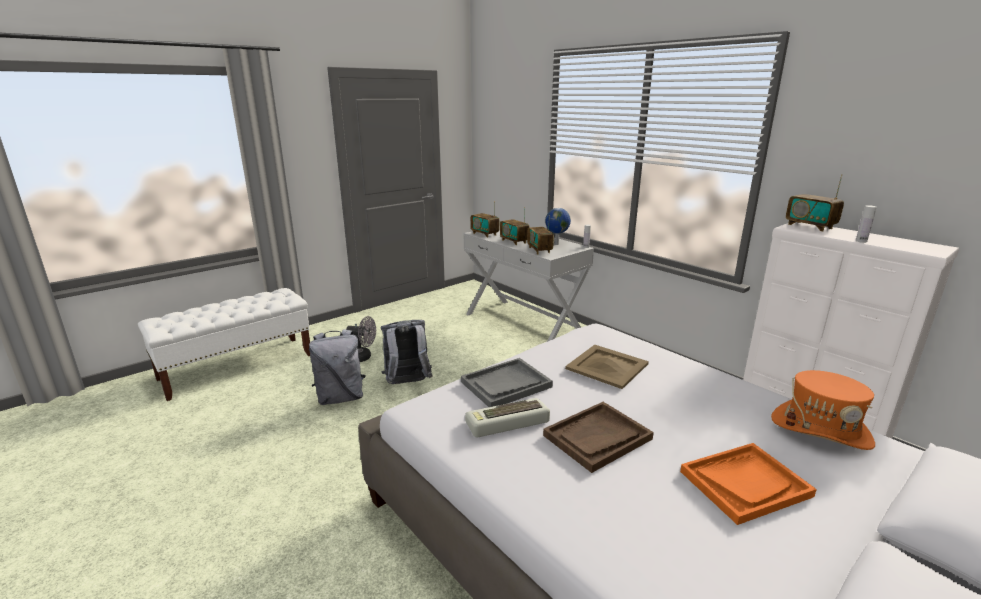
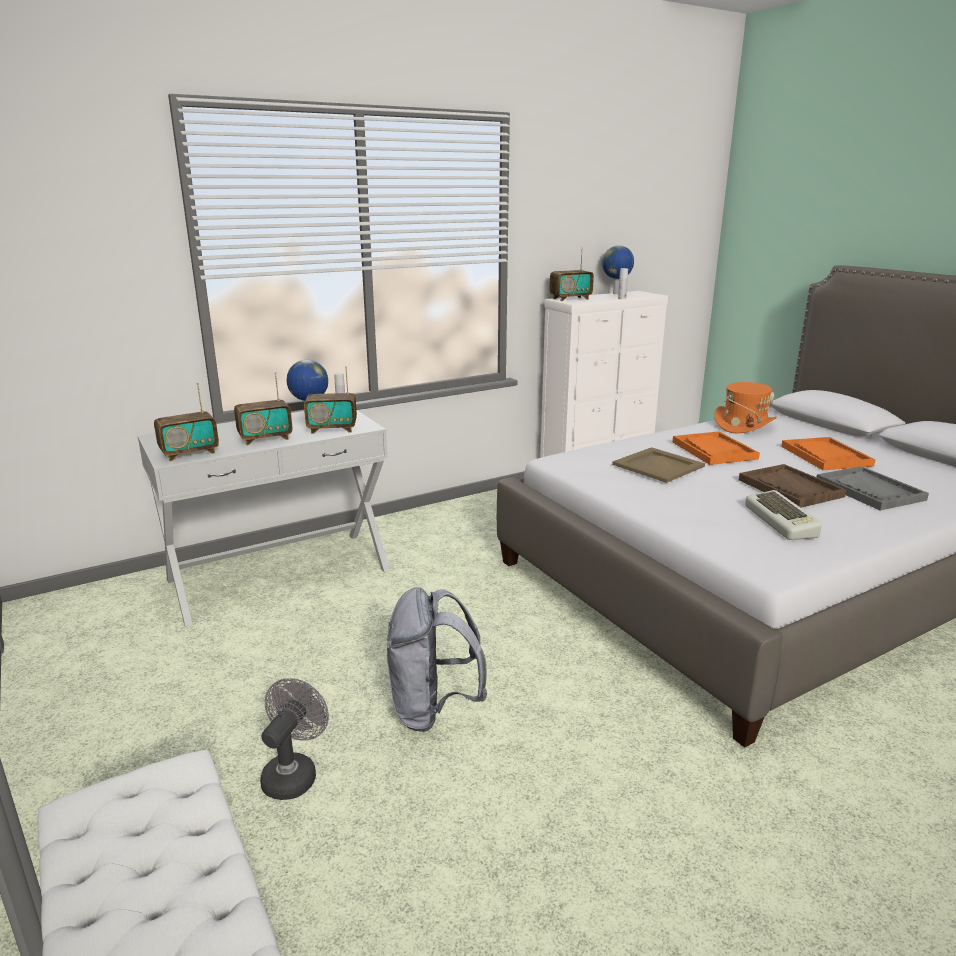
camera: 80 degrees left, 0 degrees up
grey backpack [309,329,366,405] -> none
grey tray [461,358,553,407] -> grey tray moved to [817,466,929,510]
none -> globe [602,245,634,294]
none -> orange tray [672,431,760,465]

